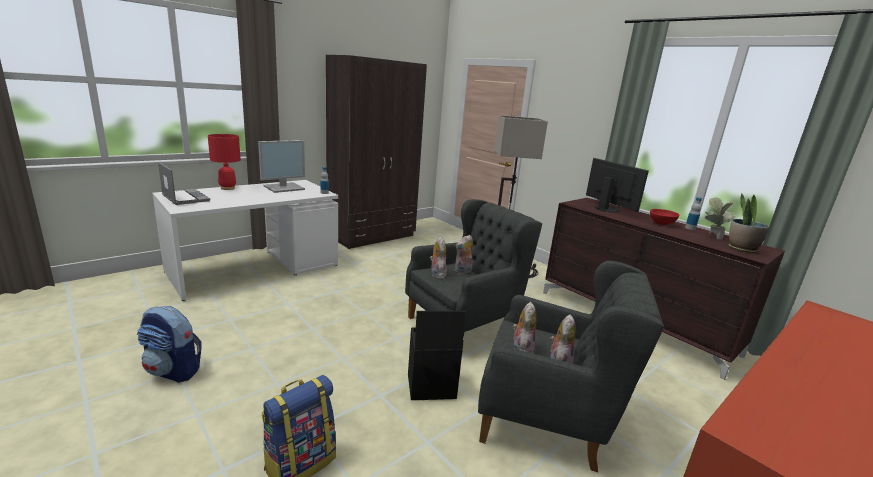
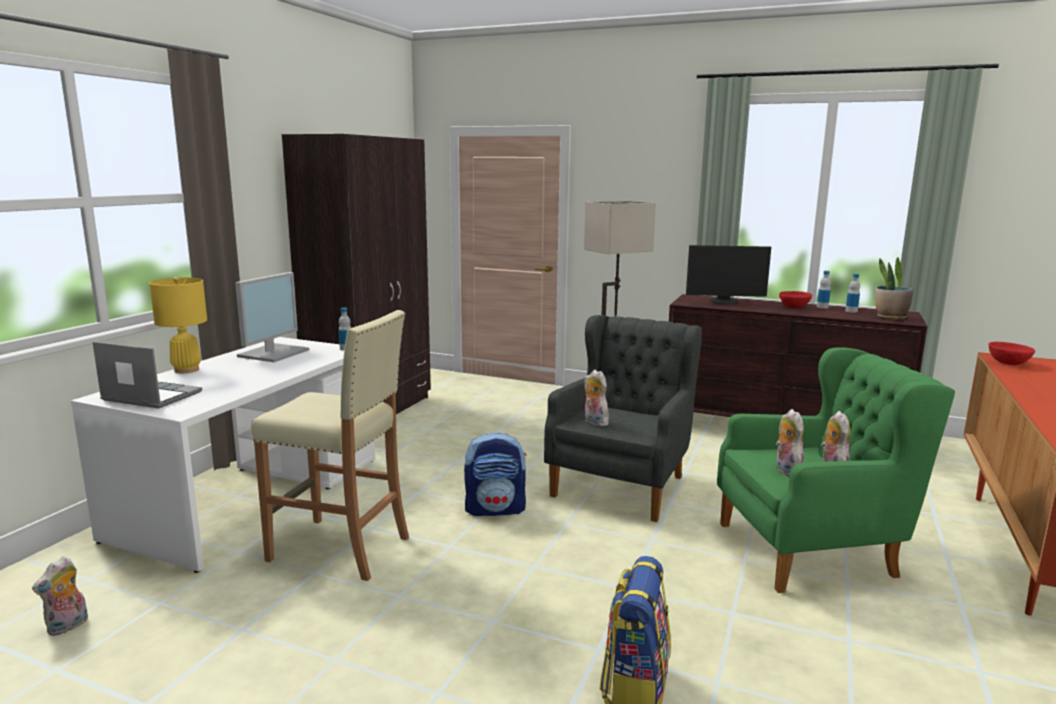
camera: 25 degrees left, 5 degrees down
backpack [137,306,201,383] -> backpack moved to [464,432,526,516]
red table lamp [208,133,241,190] -> yellow table lamp [149,277,207,373]
black storage box [408,311,466,400] -> none
plush toy [454,235,473,274] -> plush toy moved to [32,557,88,636]
grey armchair [478,261,664,472] -> green armchair [717,347,955,593]
monitor [586,158,649,213] -> monitor turned 150 degrees clockwise [686,245,771,305]
potted plant [705,197,736,240] -> bottle [845,274,860,313]
none -> beige stool [251,310,409,581]
none -> red bowl [989,342,1035,365]

